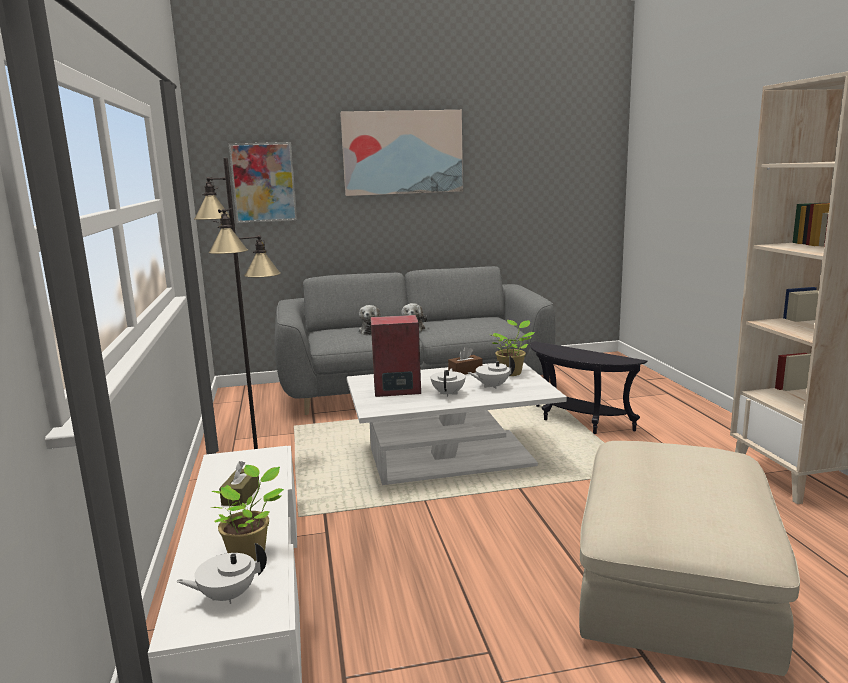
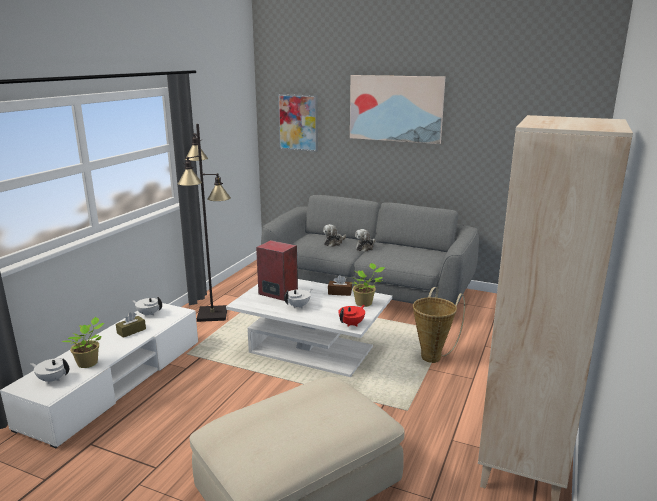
camera: 35 degrees right, 5 degrees up
white teapot [468,356,515,389] -> white teapot moved to [132,297,162,317]
black side table [530,341,647,434] -> basket [413,287,465,363]
none -> red teapot [339,305,365,326]

